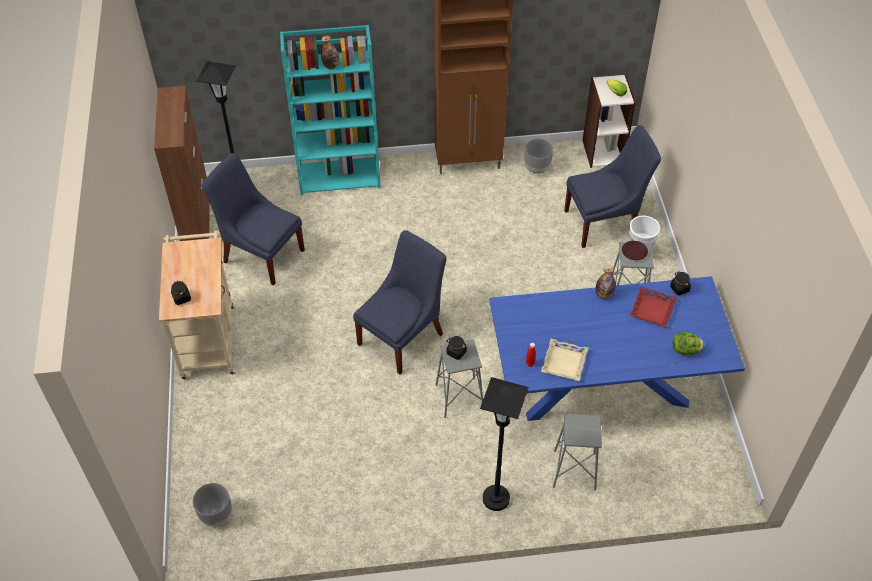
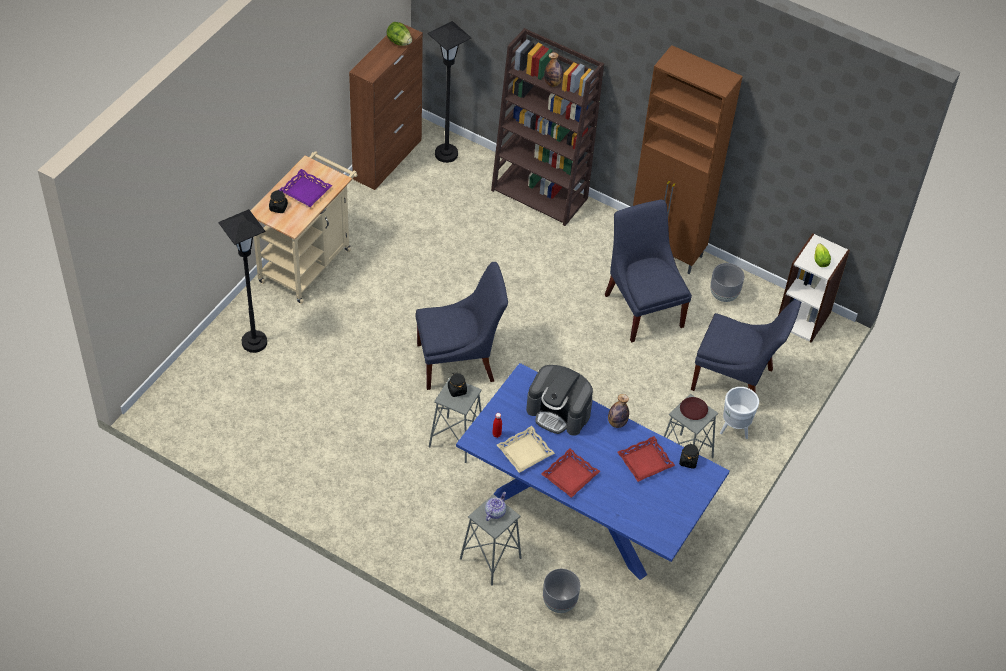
camera: 35 degrees right, 0 degrees up
grey planter [193,483,232,527] -> grey planter moved to [543,569,580,613]
blue chair [202,153,305,286] -> blue chair moved to [605,200,692,342]
turquoise bookcase [280,25,381,195] -> brown bookcase [491,28,604,226]
black floor lamp [480,377,529,511] -> black floor lamp moved to [218,209,267,353]
lettuce [673,332,704,355] -> lettuce moved to [387,22,412,46]
none -> purple tray [279,169,332,207]
none -> teapot [485,492,506,521]
none -> coffee machine [526,365,593,436]
none -> red tray [542,448,600,498]

